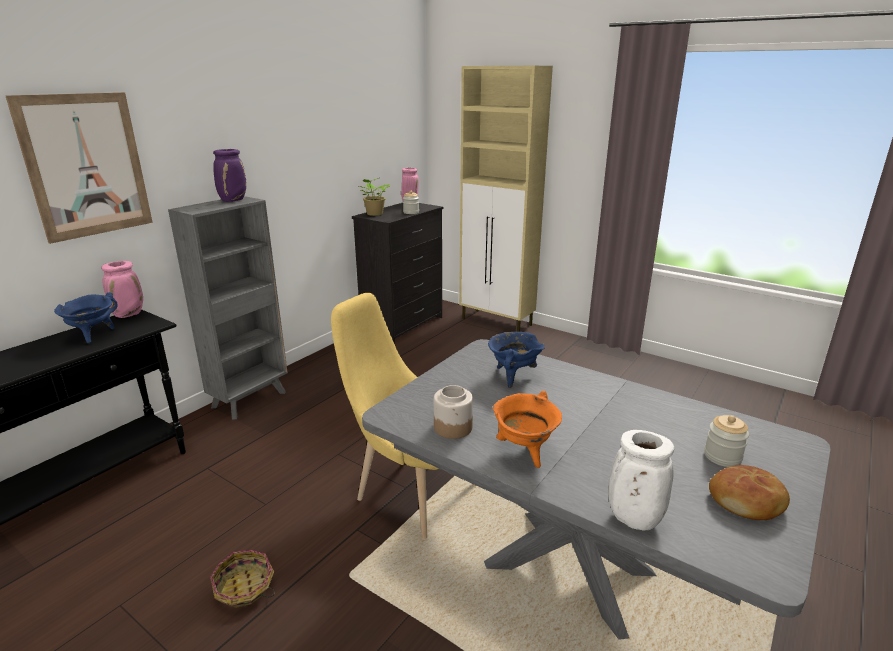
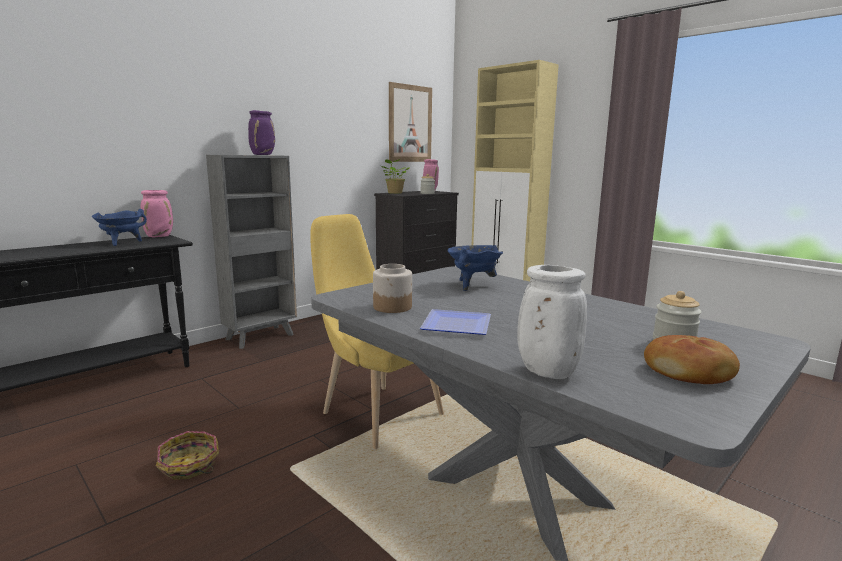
camera: 10 degrees right, 10 degrees down
picture [6,92,153,244] -> picture moved to [389,82,432,162]
orange cooking pot [493,391,562,468] -> plate [420,309,491,335]

